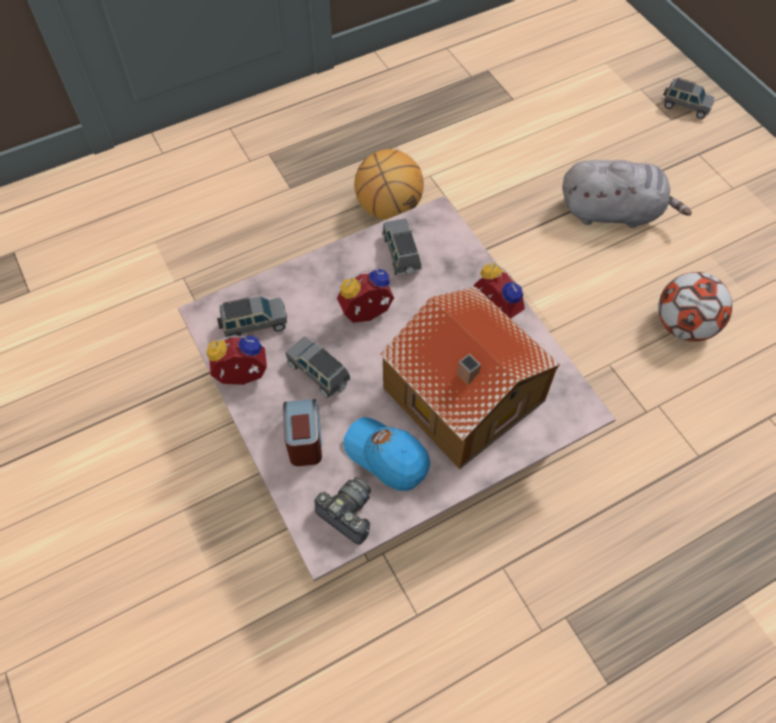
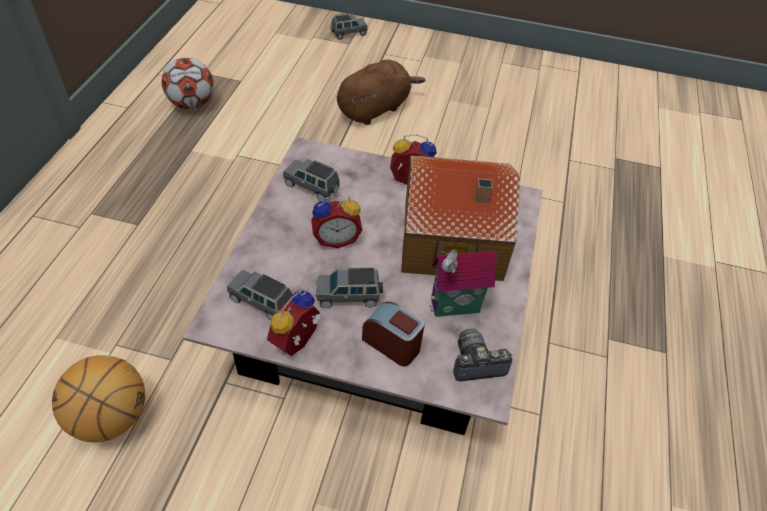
camera: 50 degrees left, 10 degrees down
grey toy car [217,296,287,339] -> grey toy car turned 90 degrees counterclockwise [227,270,293,321]
alarm clock [337,269,394,323] -> alarm clock turned 120 degrees counterclockwise [311,195,362,248]
blue cap [343,417,430,491] -> toy house [430,249,497,317]
basketball [354,149,424,220] -> basketball moved to [52,355,145,442]
grey plush toy [563,160,692,228] -> brown plush toy [337,60,426,125]
football [658,272,732,341] -> football moved to [162,58,214,110]

